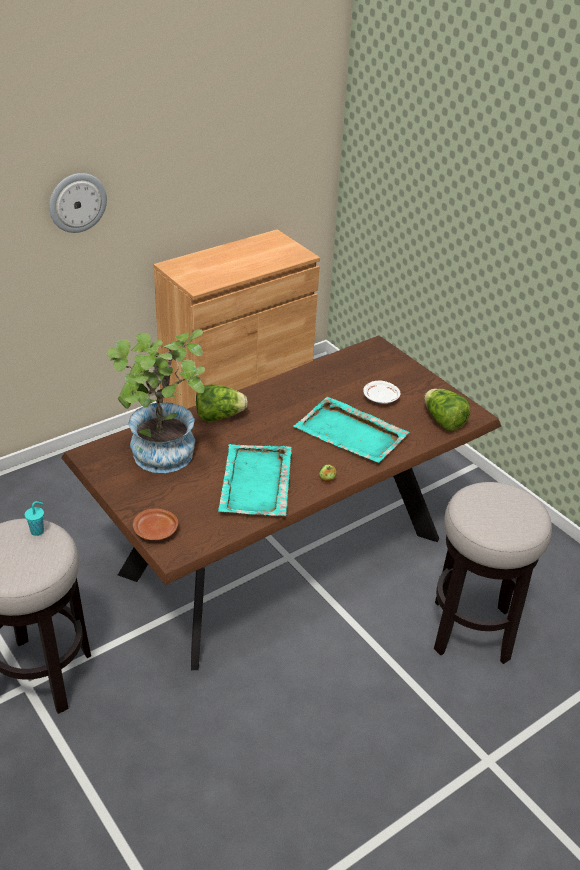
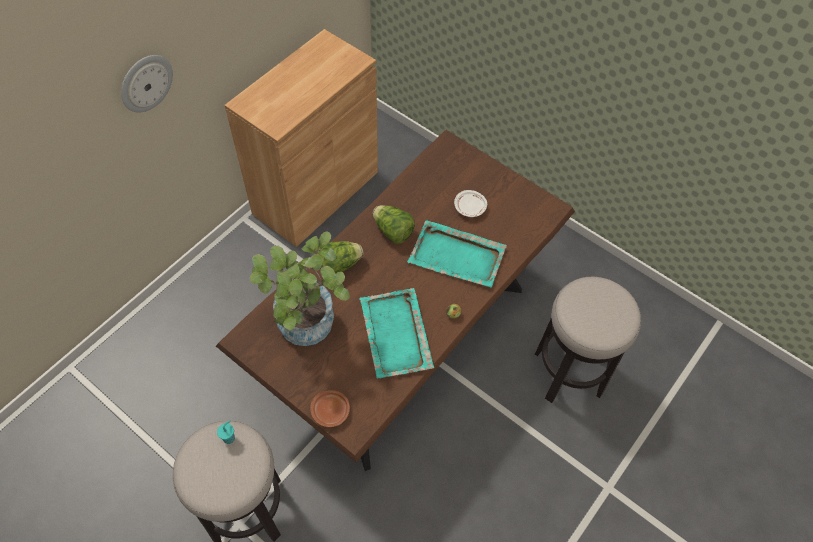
camera: 15 degrees left, 20 degrees up
lettuce [424,389,470,431] -> lettuce moved to [373,205,415,244]

